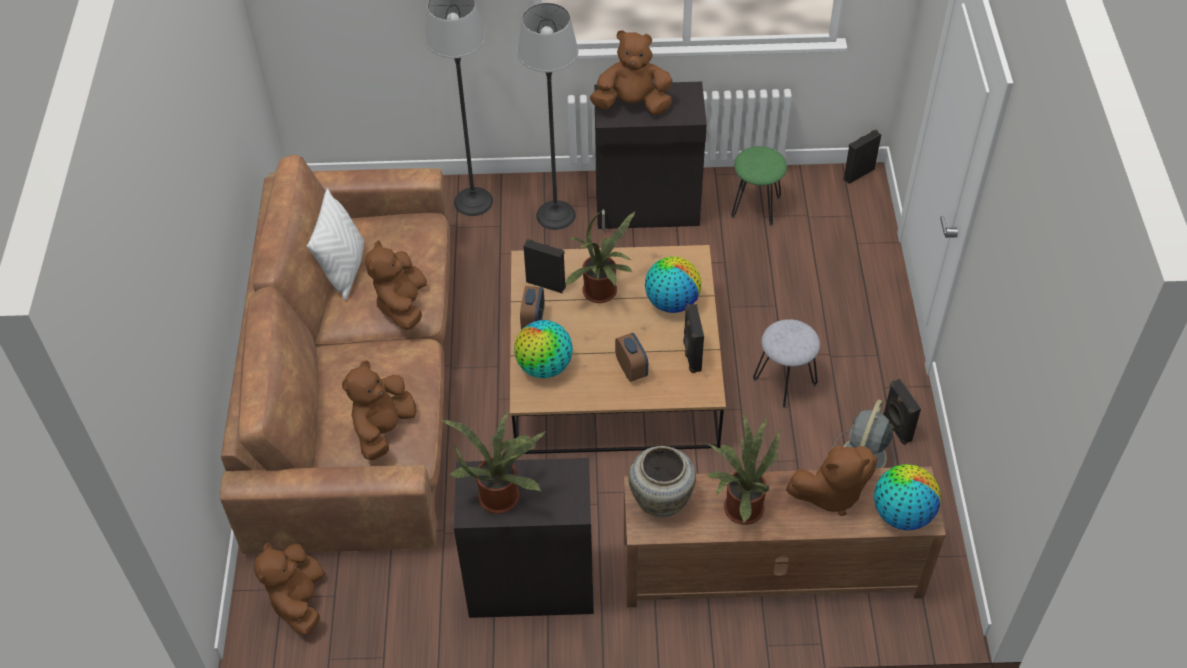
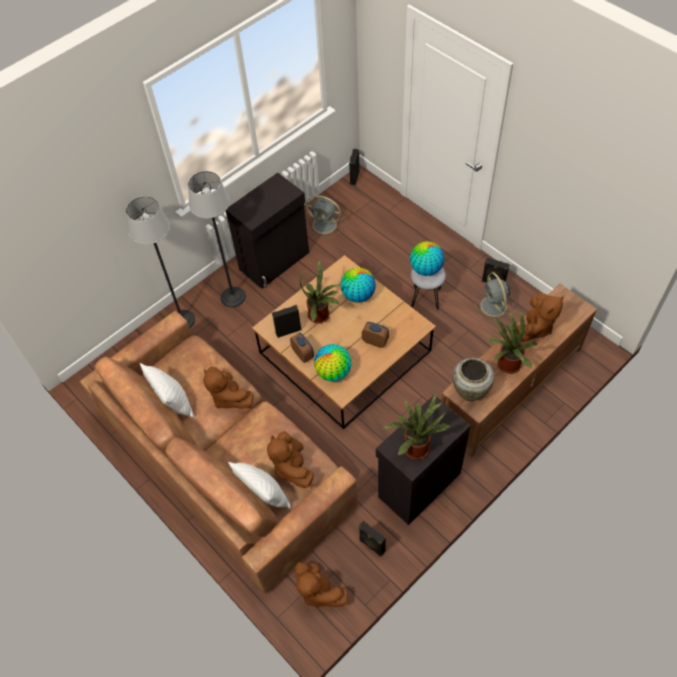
camera: 40 degrees left, 5 degrees up
brown plush toy [590,30,673,115] -> none
black speaker [683,304,704,373] -> black speaker moved to [359,521,386,557]
green stool [731,146,787,226] -> grey fan [306,195,343,238]
globe [874,464,941,530] -> globe moved to [410,241,444,276]
none -> white pillow [228,462,291,509]

